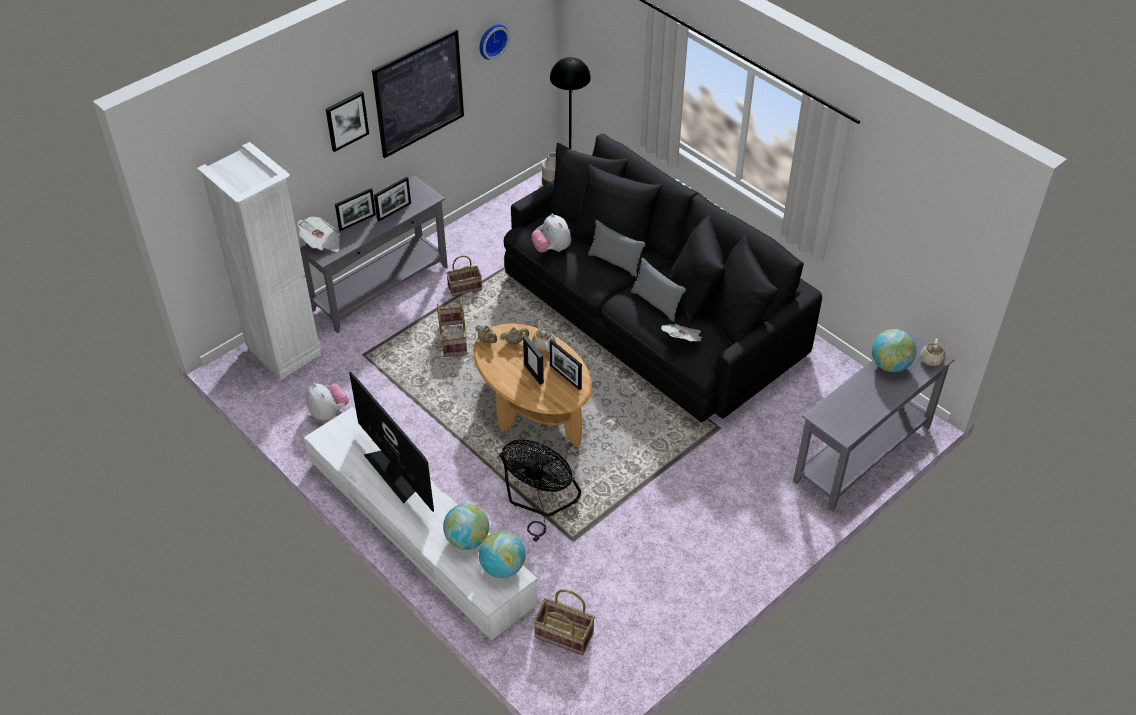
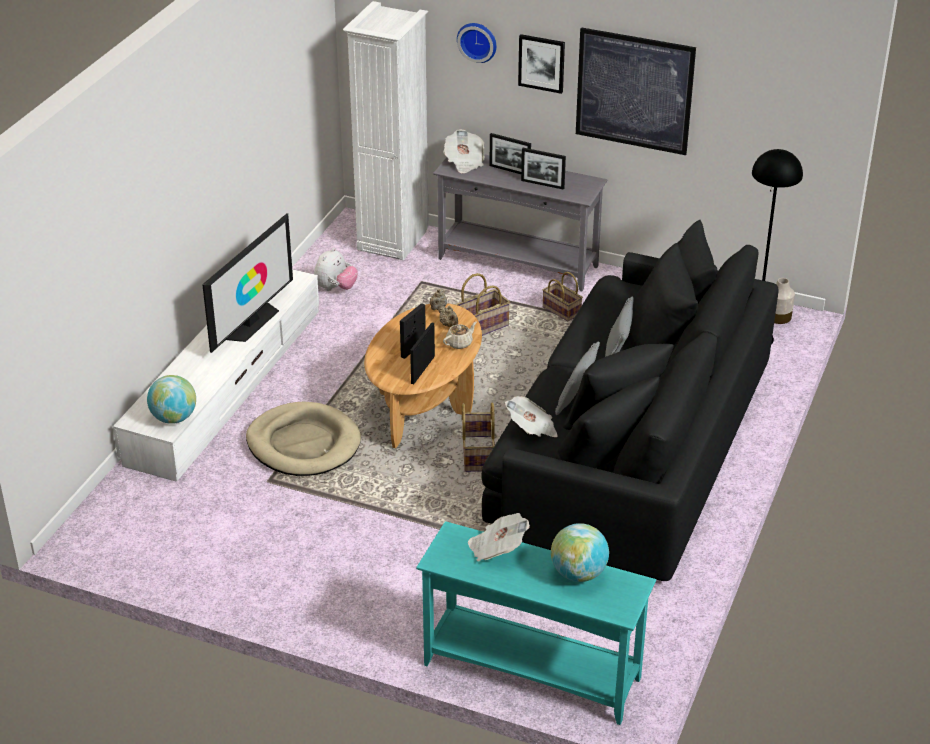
camera: 65 degrees right, 10 degrees down
globe [443,504,489,550] -> none
wall clock [480,24,510,60] -> wall clock moved to [457,23,496,63]
black fan [499,439,581,542] -> beige dog bed [246,401,361,476]
plush toy [532,213,571,252] -> none
basket [533,589,595,655] -> basket moved to [462,403,495,472]
grey console table [793,331,955,512] -> turquoise console table [416,521,656,725]
beige teapot [920,339,945,366] -> none
none -> newspaper [468,513,530,562]

